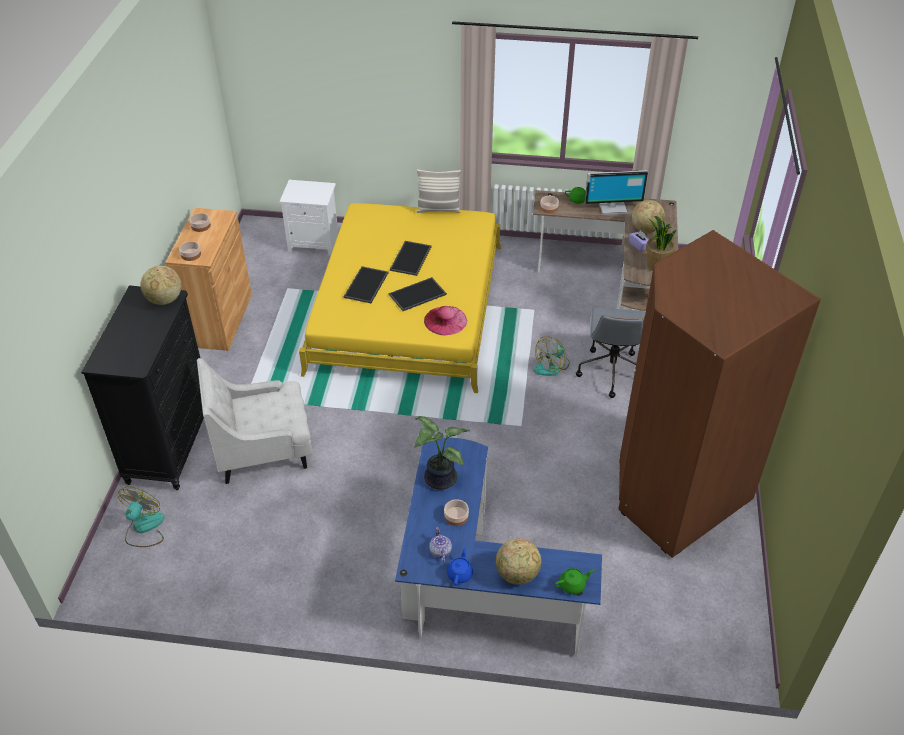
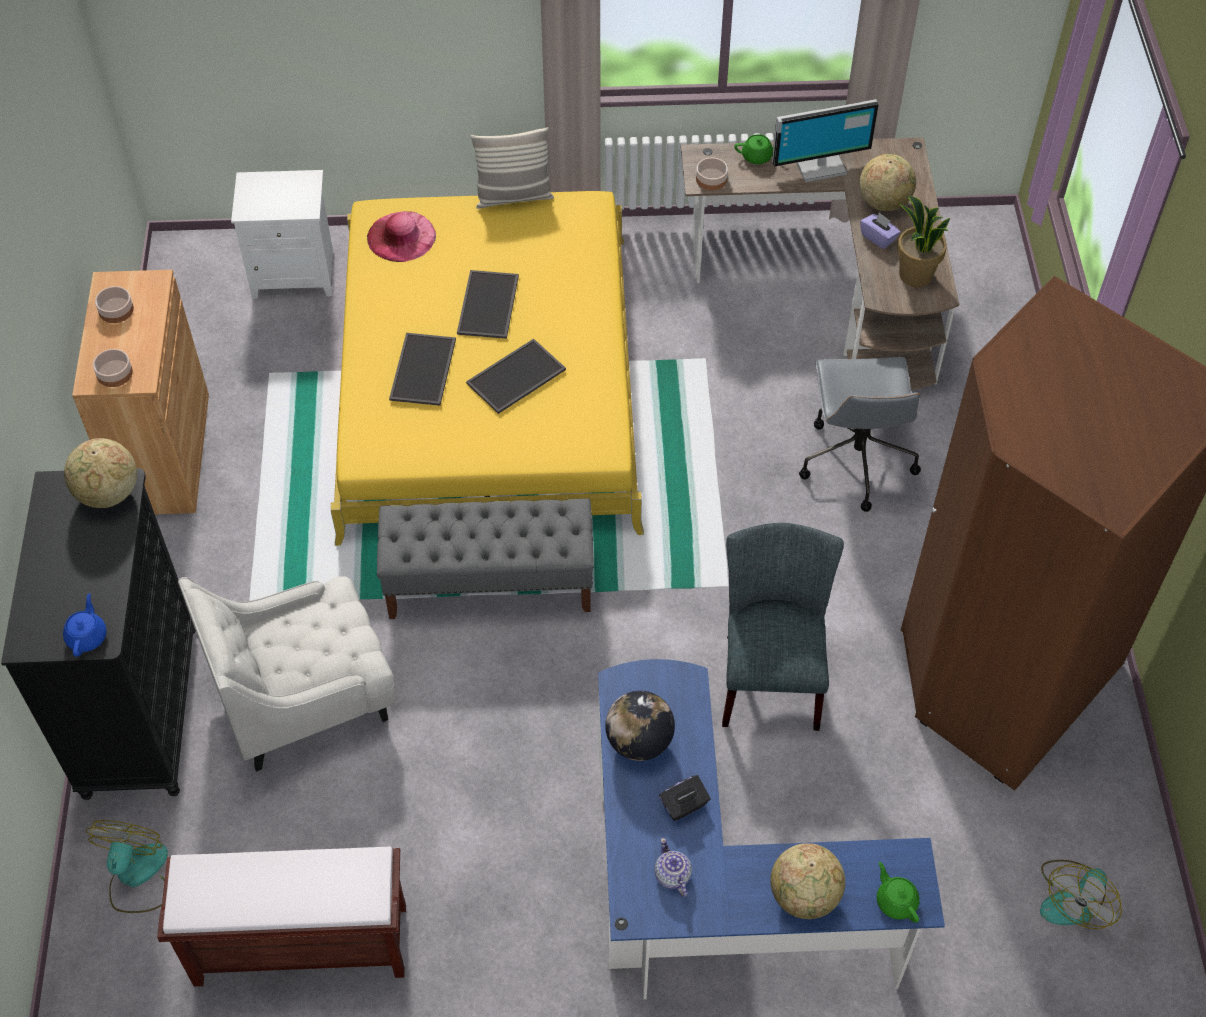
camera: 10 degrees left, 10 degrees up
potted plant [414,416,470,490] -> globe [605,691,675,761]
pink hat [424,306,467,335] -> pink hat moved to [367,211,436,262]
bowl [444,499,469,526] -> black tissue box [659,775,710,821]
blue teapot [447,548,473,586] -> blue teapot moved to [63,593,107,657]
fan [533,336,570,376] -> fan moved to [1040,860,1122,929]
green teapot [555,568,594,594] -> green teapot turned 90 degrees counterclockwise [877,862,920,923]
none -> brown bench [157,847,406,986]
none -> grey bench [377,499,594,619]
none -> grey chair [722,523,844,731]

